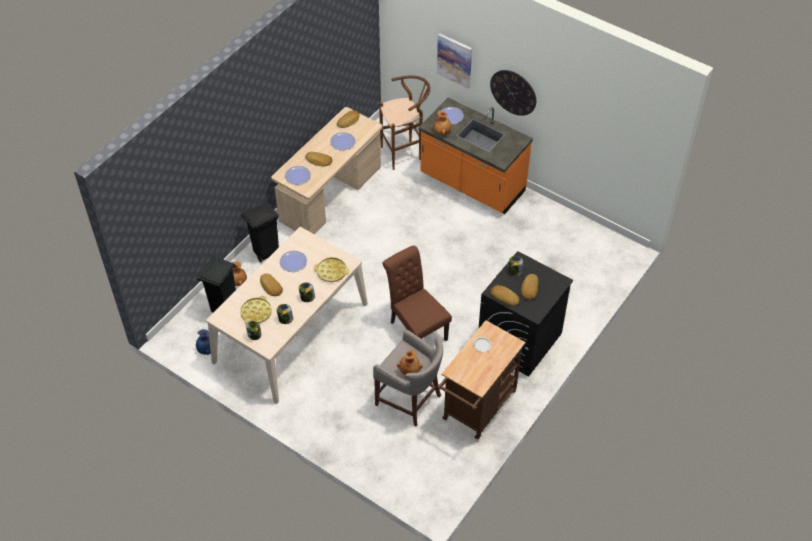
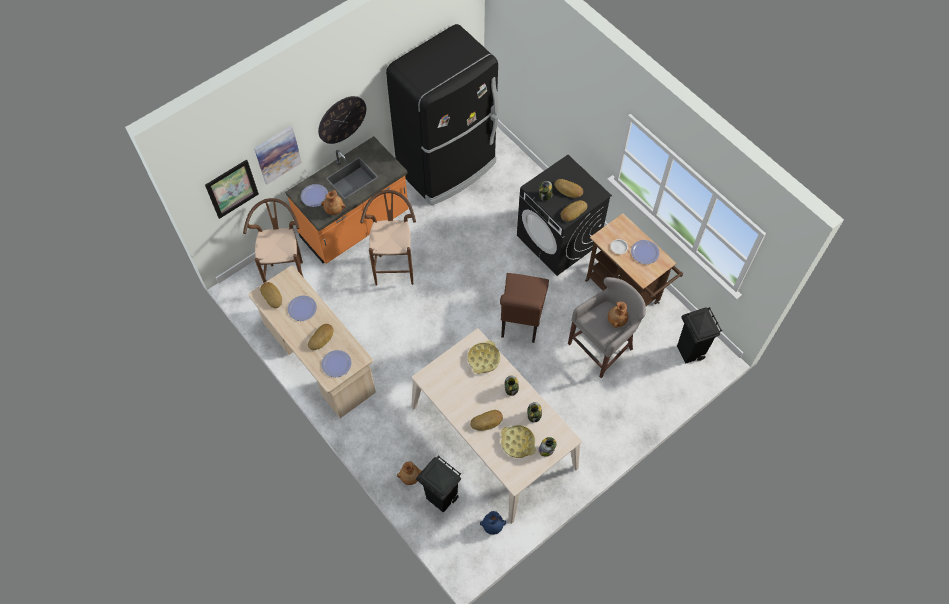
camera: 75 degrees left, 10 degrees up
black trash can [241,202,279,262] -> black trash can moved to [677,307,722,363]
plate [280,251,307,272] -> plate moved to [631,240,660,264]
brown chair [383,245,452,341] -> brown chair turned 60 degrees counterclockwise [500,273,549,343]
none -> picture [205,160,259,219]
none -> brown stool [360,190,416,286]
none -> black fridge [386,24,498,206]

